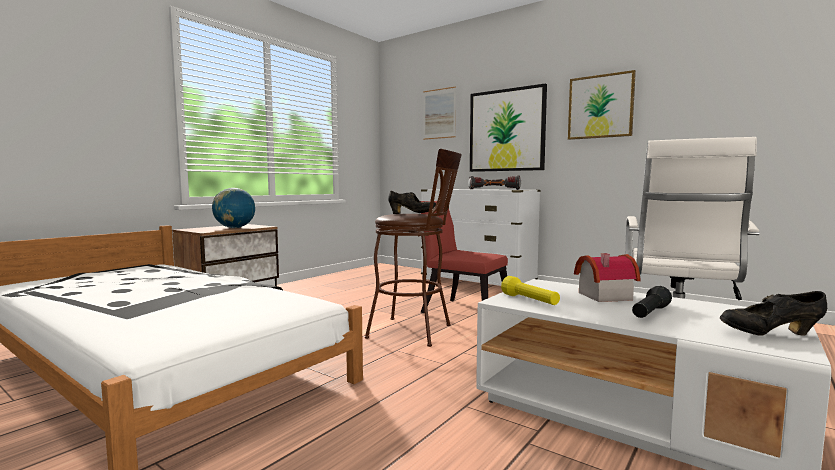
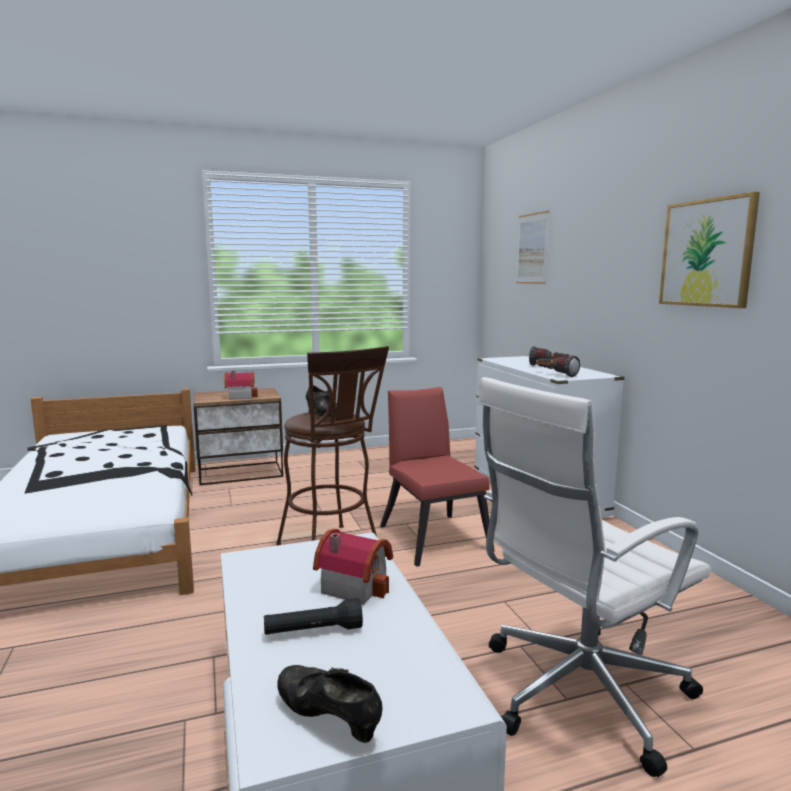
camera: 35 degrees right, 5 degrees up
globe [212,188,255,228] -> toy house [225,371,258,400]
picture [470,83,547,172] -> none
yellow flashlight [501,276,560,305] -> none

